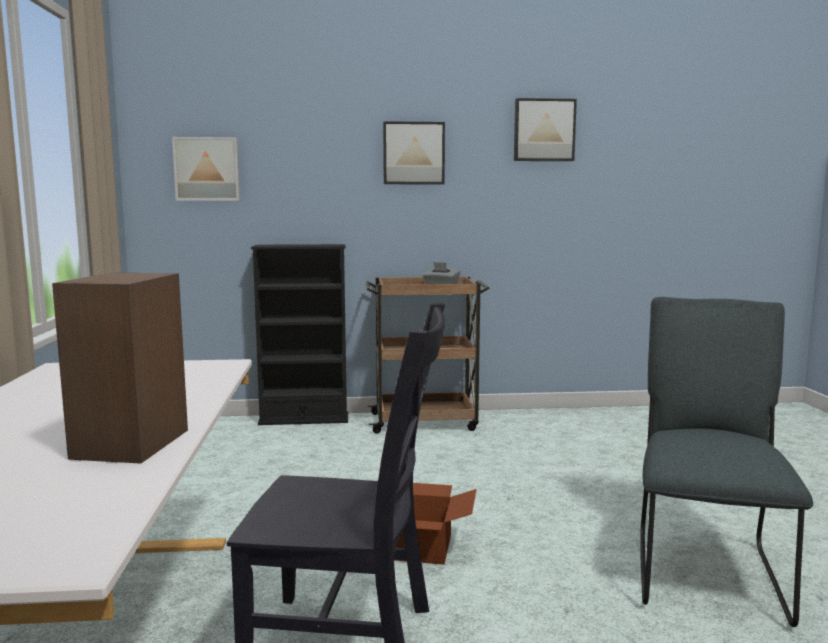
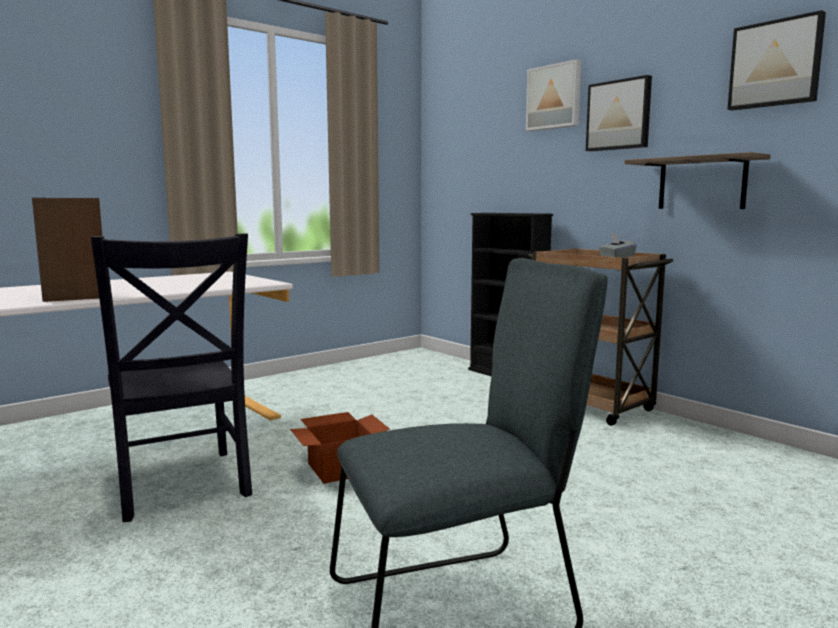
camera: 55 degrees right, 0 degrees up
picture [172,137,240,201] -> picture moved to [526,59,581,131]
none -> shelf [624,152,771,209]

